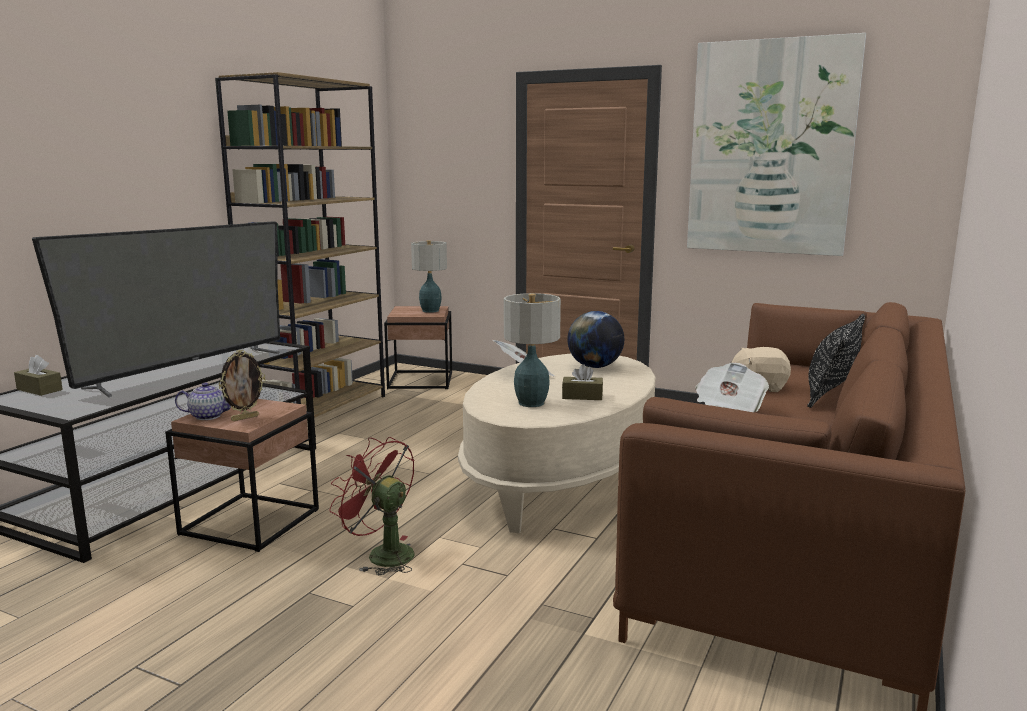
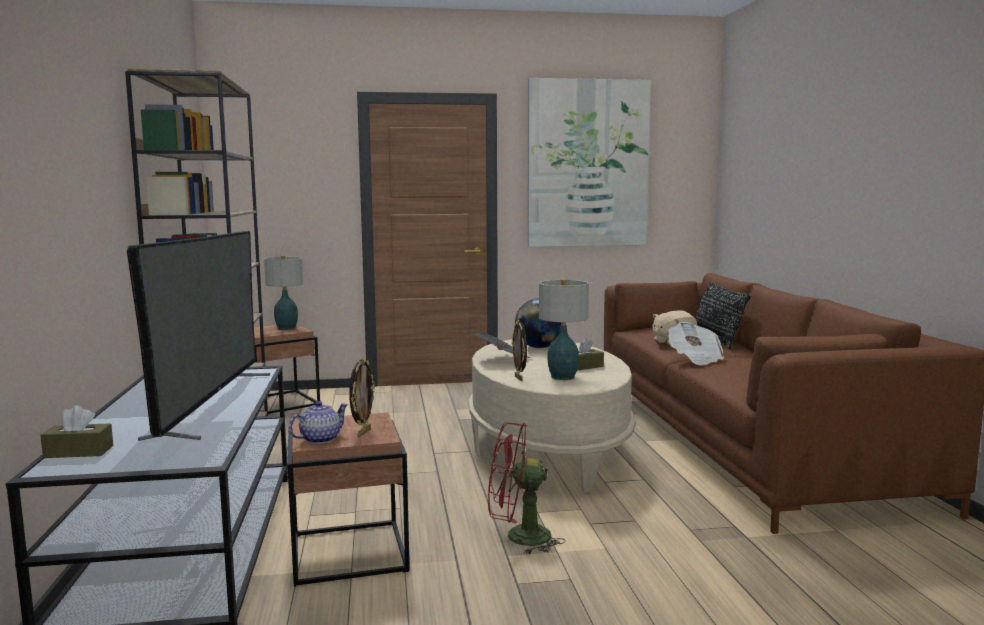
camera: 35 degrees left, 5 degrees down
none -> picture frame [512,320,527,381]

